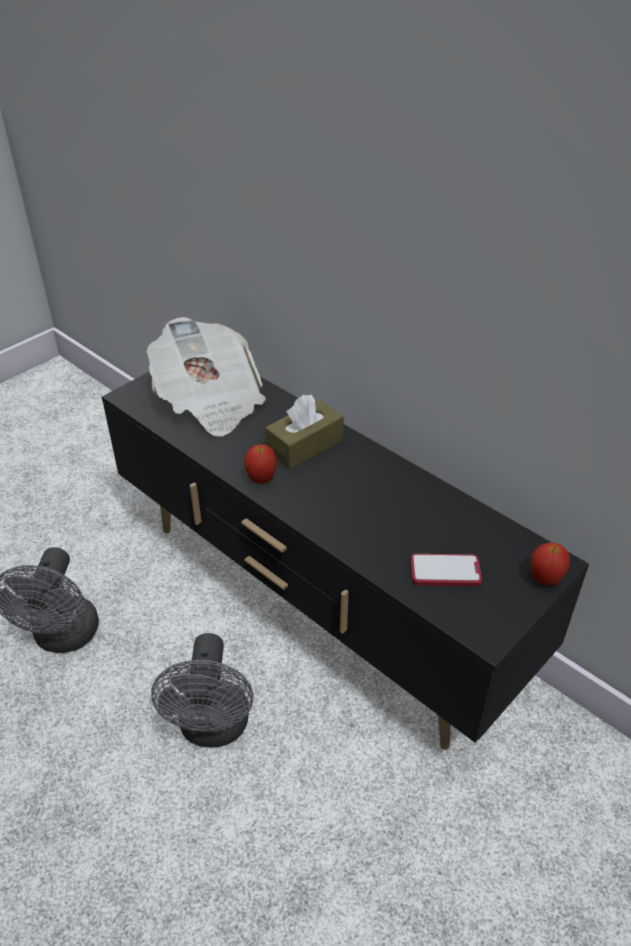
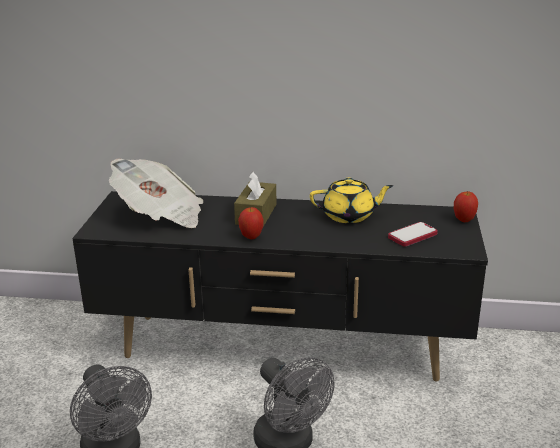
camera: 35 degrees left, 15 degrees down
none -> yellow teapot [310,178,393,223]

